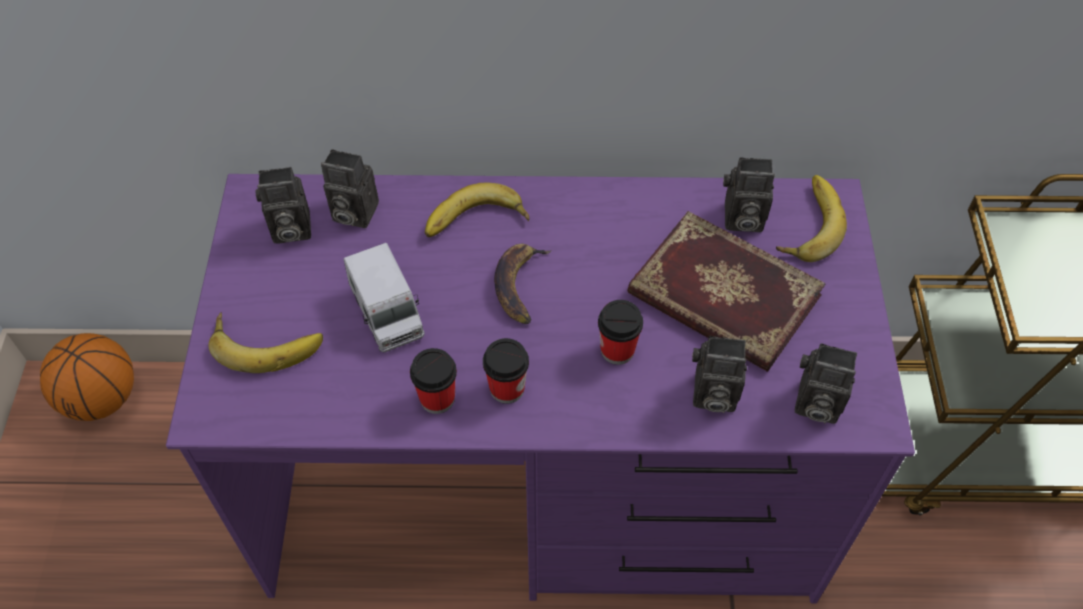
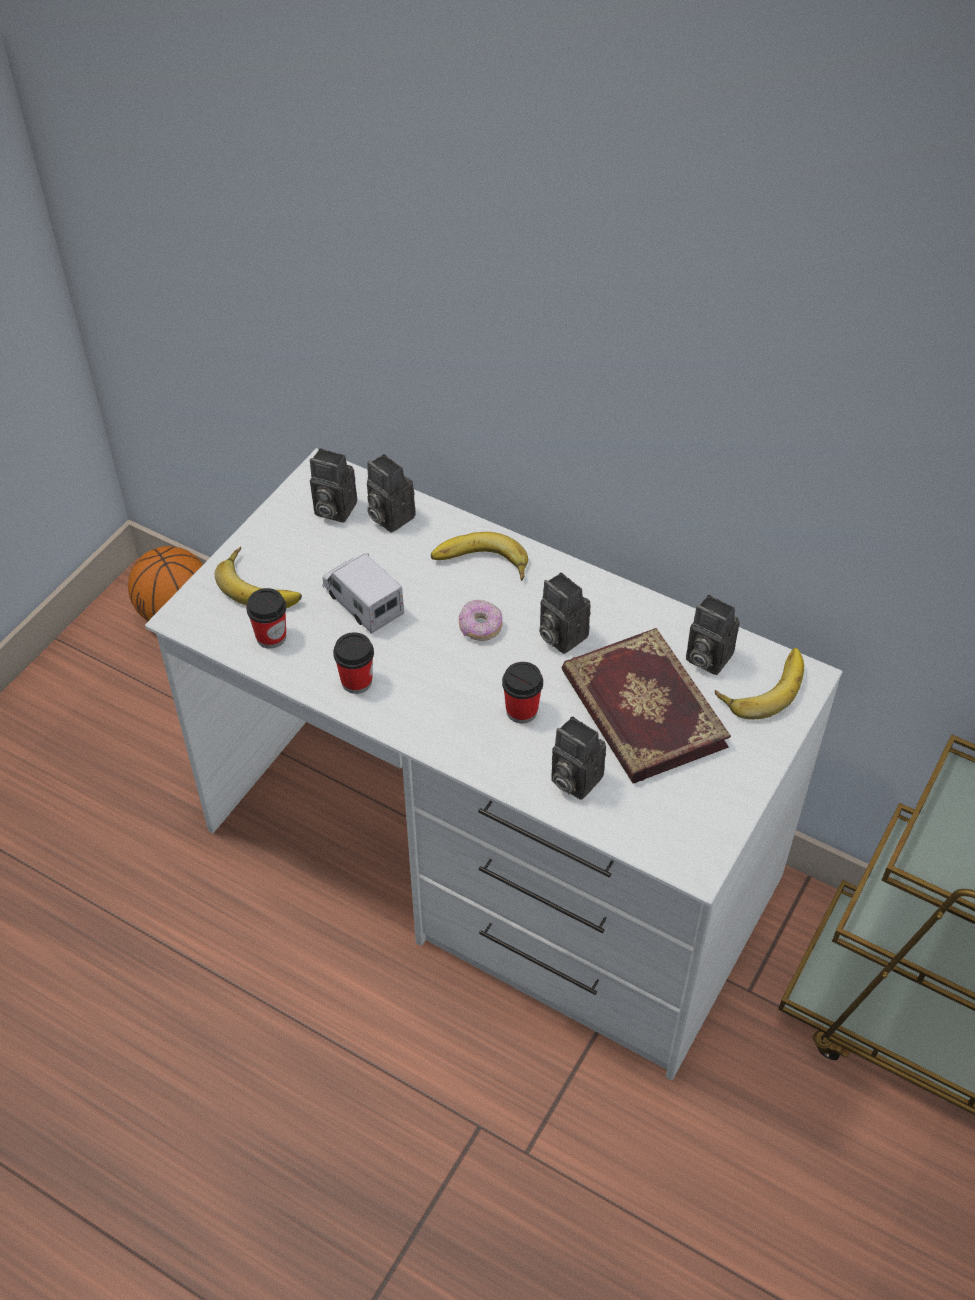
camera: 30 degrees right, 5 degrees down
purple desk [166,174,915,603] -> white desk [145,448,842,1080]
toy truck [344,243,425,352] -> toy truck turned 135 degrees clockwise [322,553,404,634]
cup [483,338,529,404] -> cup moved to [246,588,286,649]
banana [494,244,552,324] -> donut [459,600,503,641]
camera [795,343,857,424] -> camera moved to [539,572,591,654]

